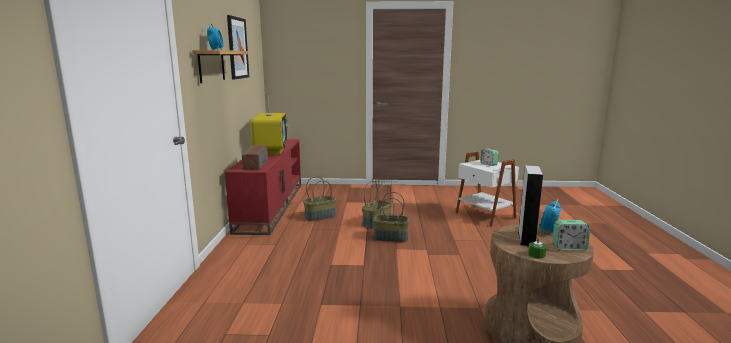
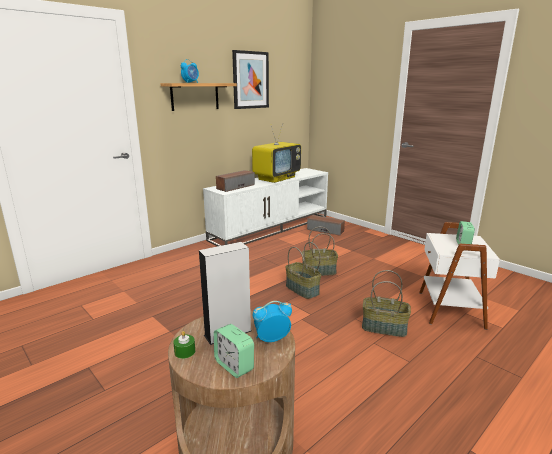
camera: 45 degrees right, 5 degrees up
red tv stand [225,139,301,235] -> white tv stand [203,168,328,246]
basket [303,176,336,221] -> basket moved to [362,270,411,337]
none -> speaker [307,215,345,236]

